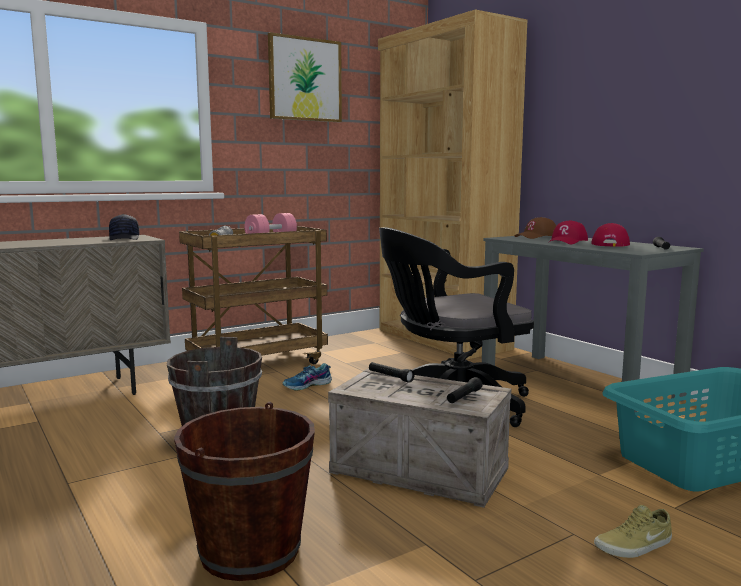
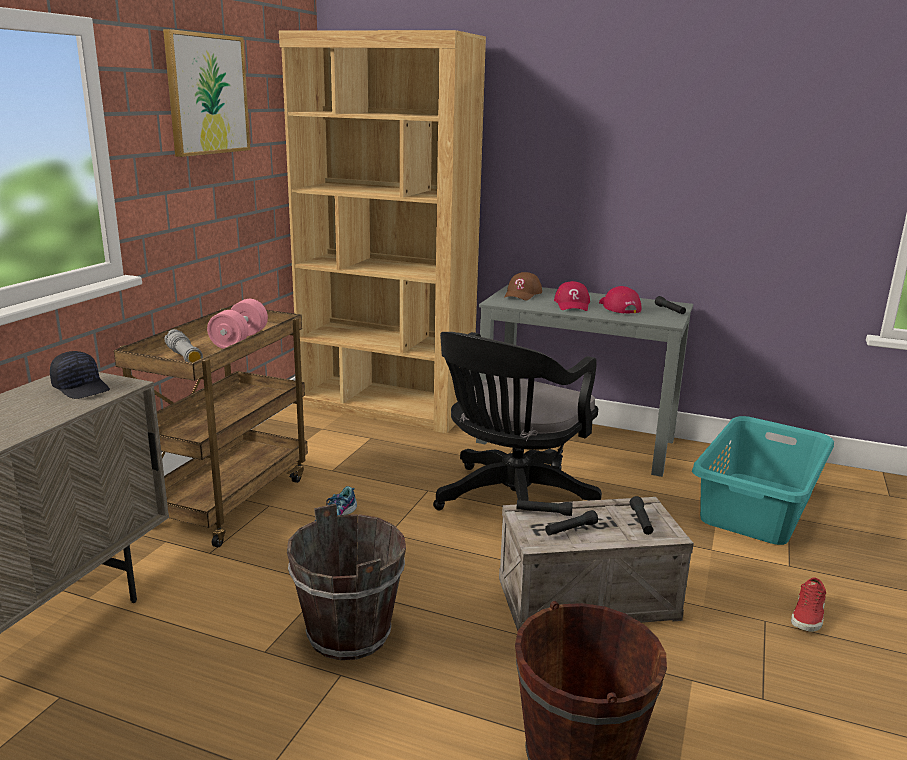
camera: 35 degrees left, 10 degrees up
beige shoe [594,505,672,558] -> red shoe [791,577,826,632]
none -> black flashlight [545,510,598,535]

